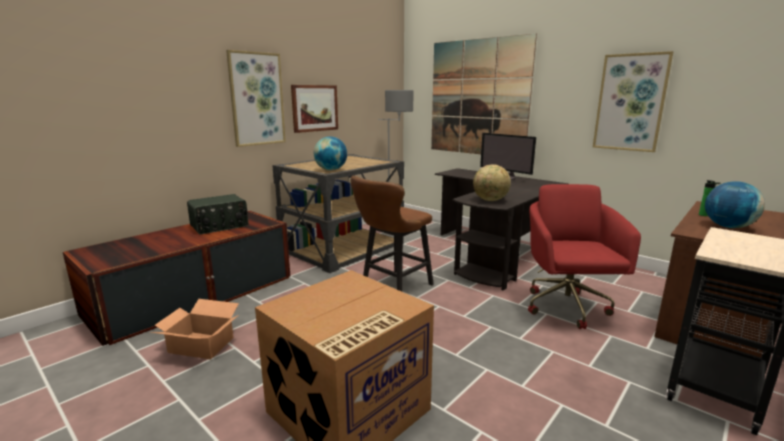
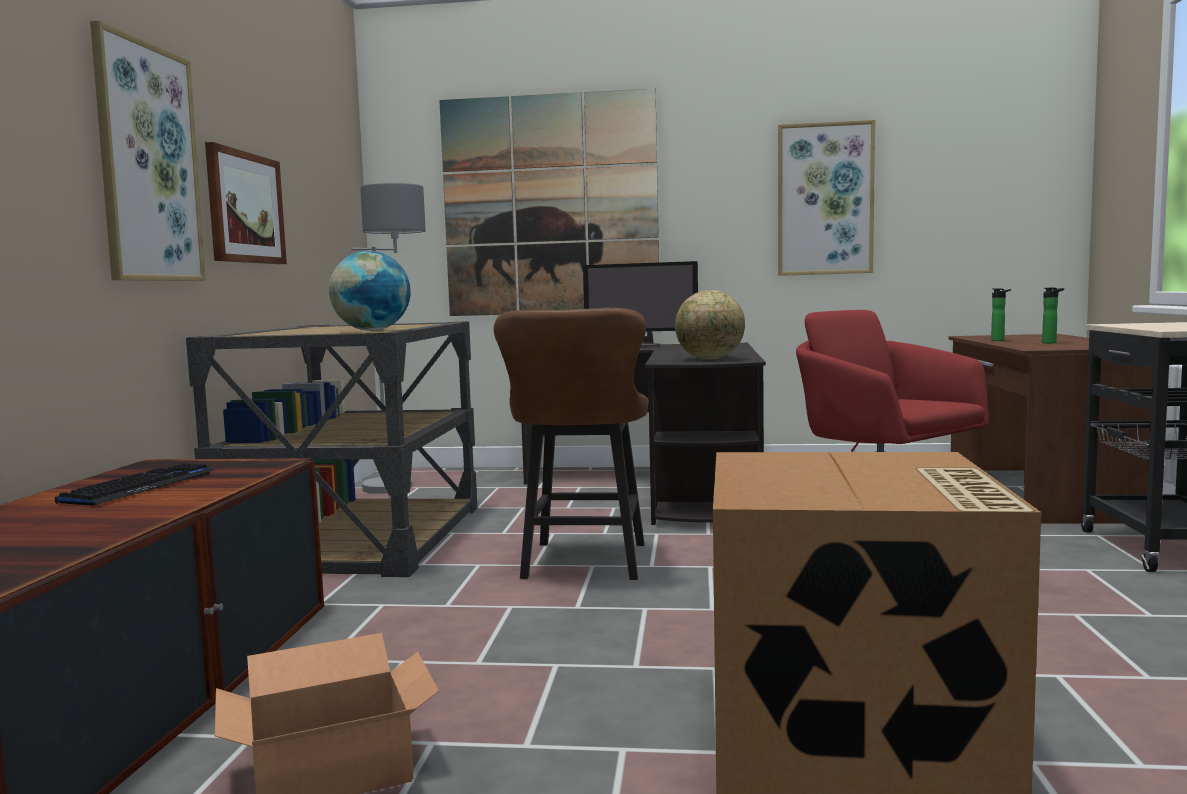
camera: 35 degrees left, 10 degrees down
radio [187,194,248,234] -> keyboard [55,463,215,505]
globe [705,181,765,228] -> bottle [1042,288,1064,344]

